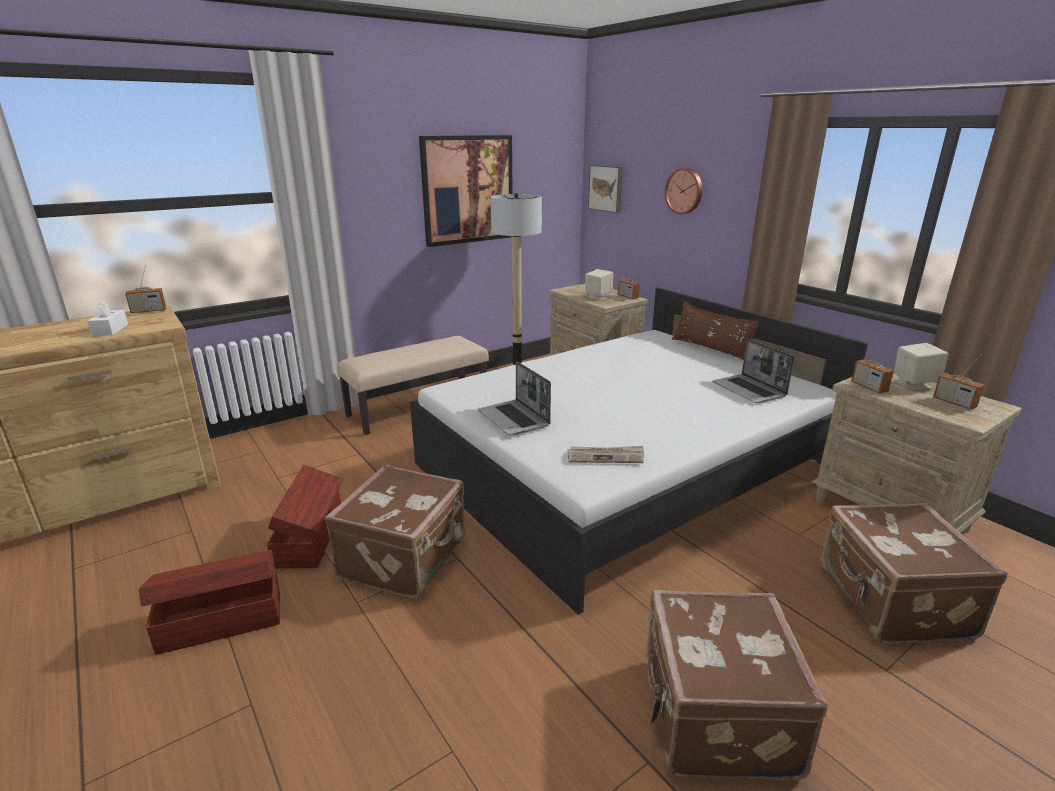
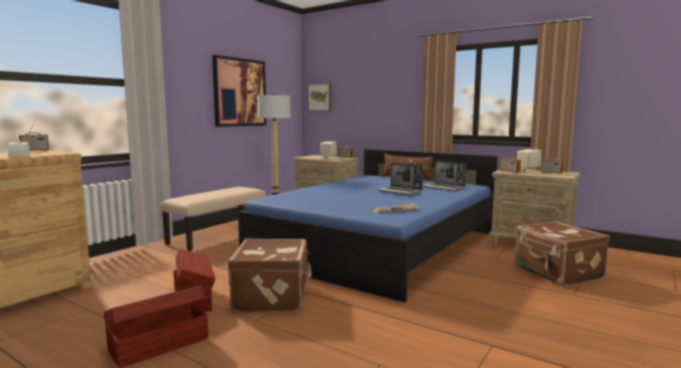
camera: 20 degrees left, 15 degrees down
white bed [410,287,868,615] -> blue bed [238,149,498,302]
laptop [478,361,551,435] -> laptop moved to [377,163,423,195]
brown suitcase [646,590,828,781] -> none
wall clock [665,168,702,214] -> none

